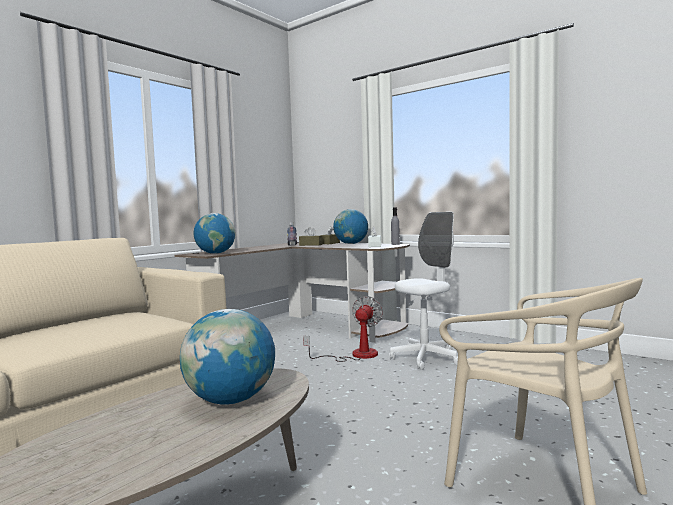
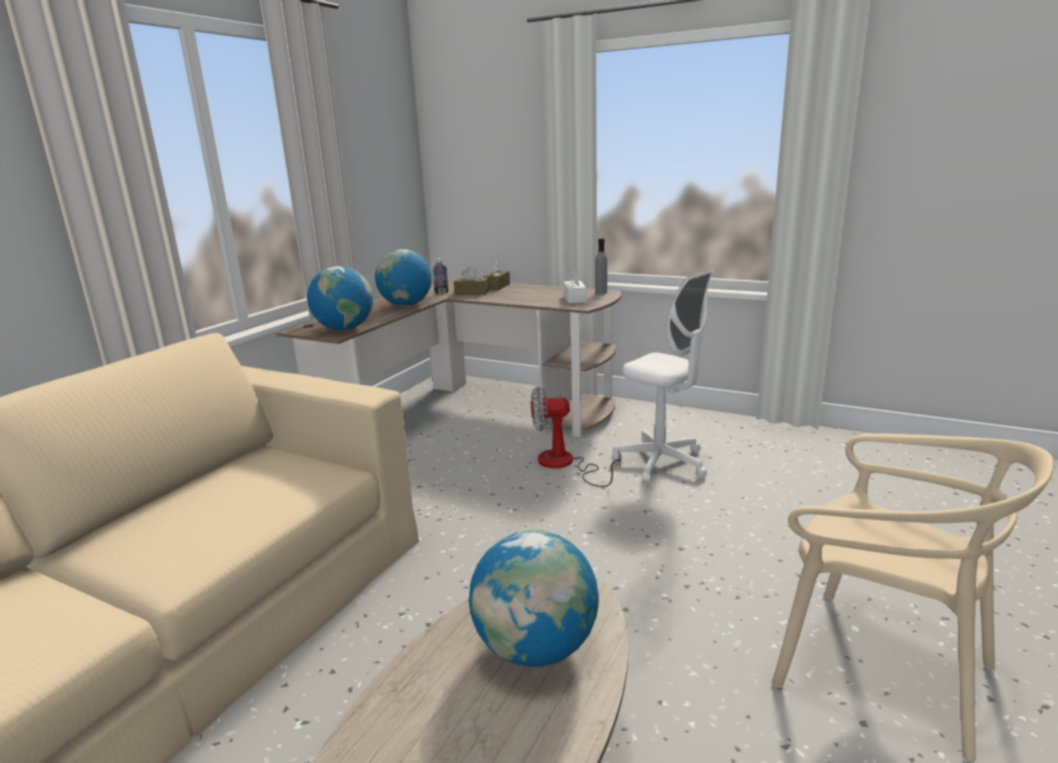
camera: 10 degrees left, 15 degrees up
fan [303,296,383,362] -> fan turned 105 degrees counterclockwise [531,386,621,487]
globe [333,209,368,244] -> globe moved to [375,249,432,306]
white office chair [389,212,458,370] -> white office chair turned 90 degrees clockwise [612,270,713,484]

